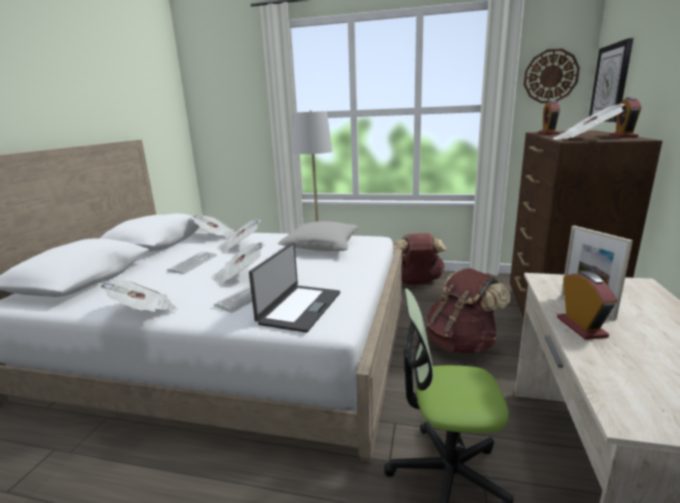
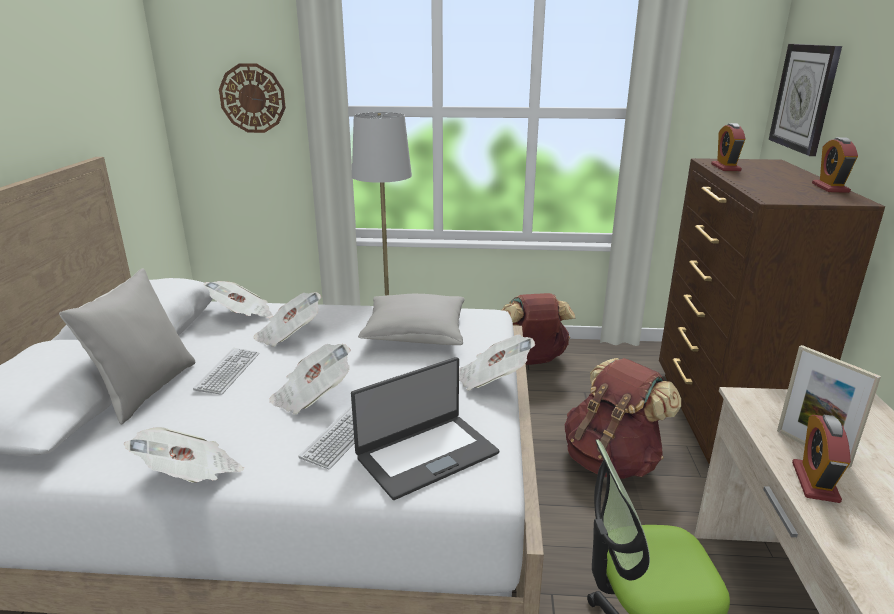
camera: 10 degrees left, 5 degrees up
laptop [249,242,340,333] -> laptop turned 45 degrees clockwise [351,357,499,500]
wall clock [524,48,580,103] -> wall clock moved to [219,63,286,133]
newspaper [553,104,625,140] -> newspaper moved to [459,335,535,391]
alarm clock [557,271,617,340] -> alarm clock turned 150 degrees counterclockwise [792,415,851,503]
none -> grey pillow [59,268,196,425]

